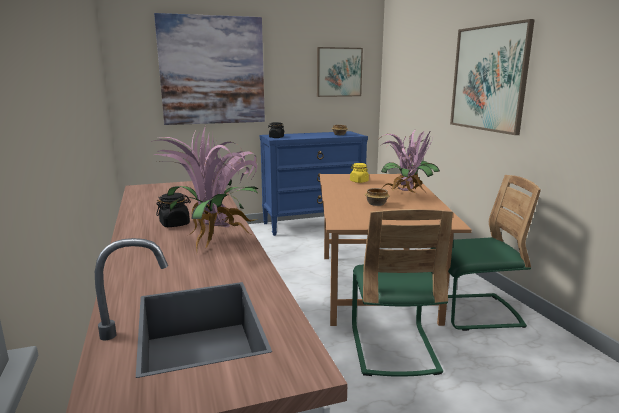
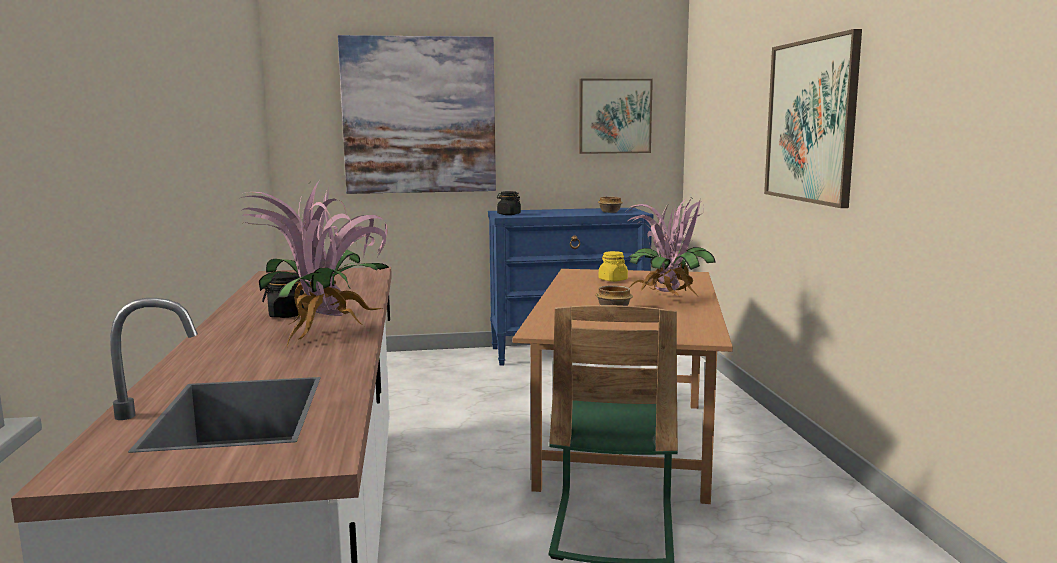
camera: 10 degrees right, 5 degrees down
green chair [431,175,541,331] -> none

